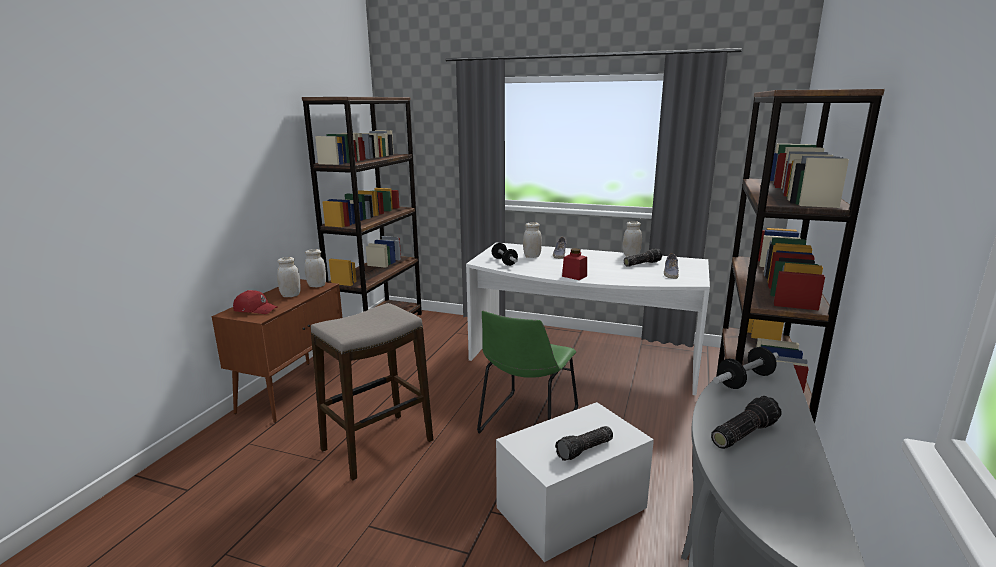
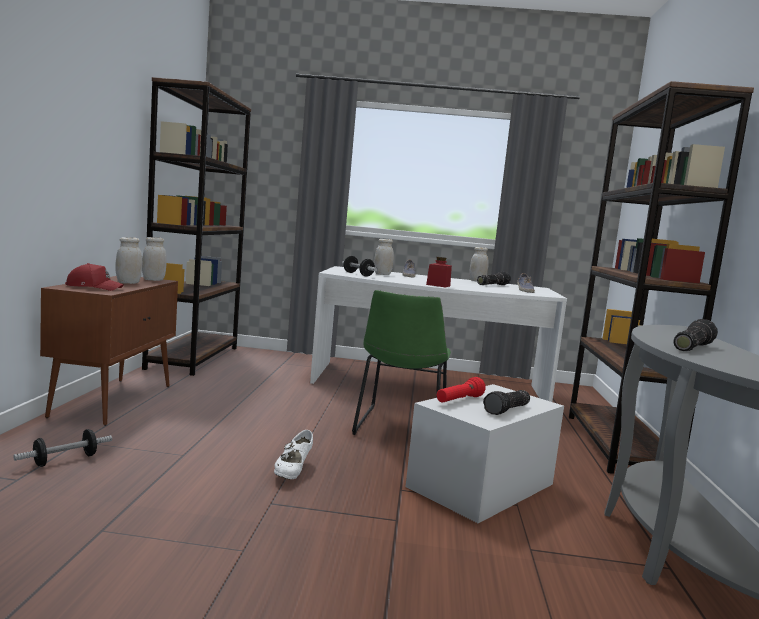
camera: 15 degrees left, 10 degrees down
stool [311,303,433,481] -> none
dumbbell [713,347,779,389] -> dumbbell moved to [13,429,112,467]
none -> white shoe [274,430,313,480]
none -> red flashlight [437,377,486,403]

